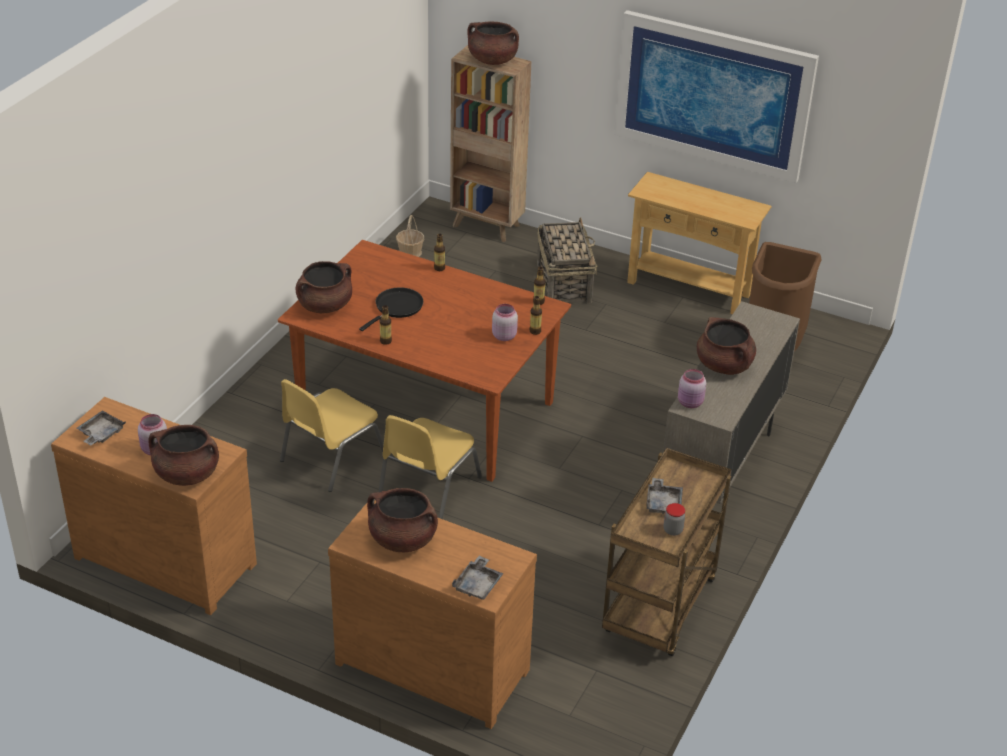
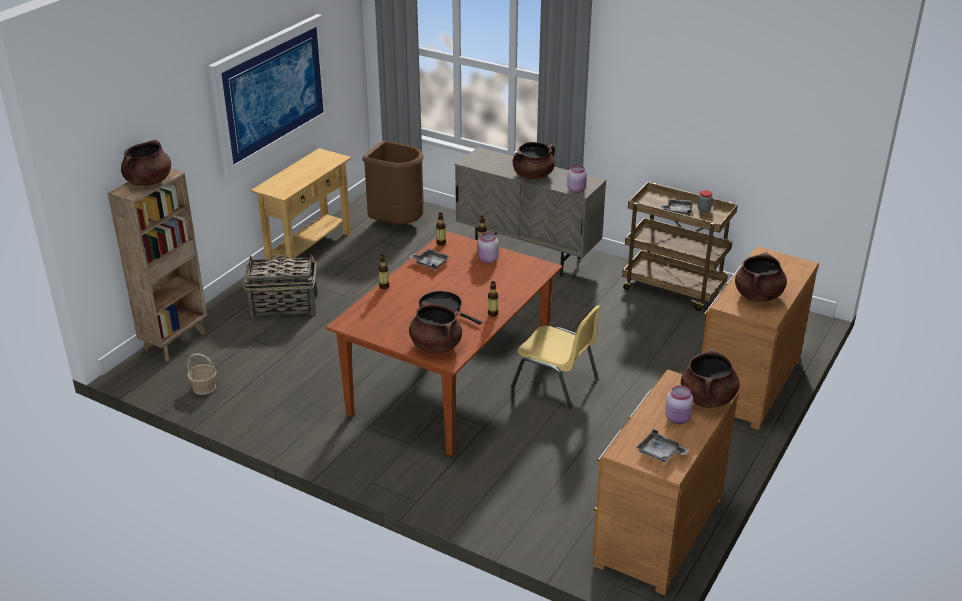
camera: 85 degrees left, 5 degrees down
yellow chair [280,379,384,492] -> none
grey tray [452,556,504,600] -> grey tray moved to [409,249,450,270]

